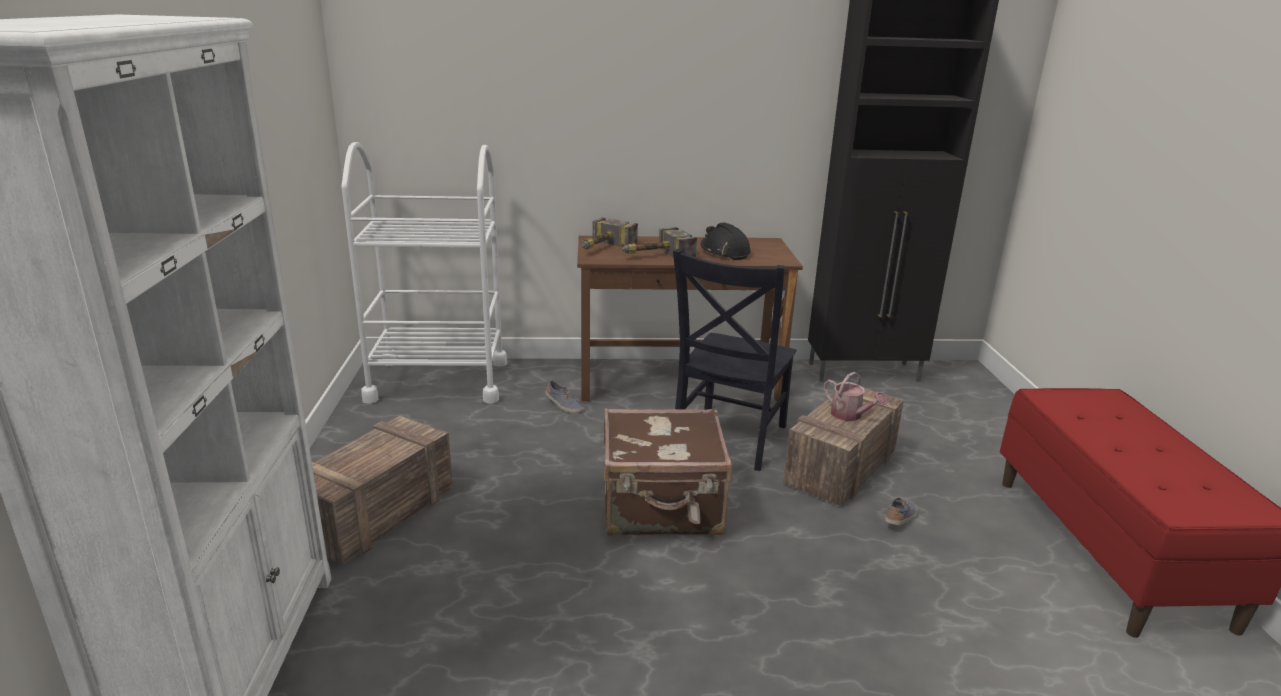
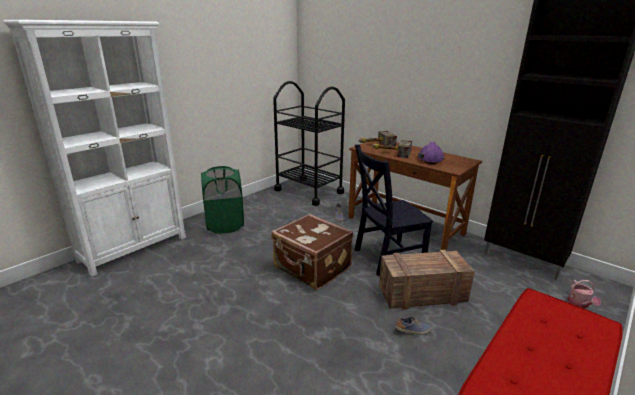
camera: 45 degrees right, 0 degrees up
crate [312,415,453,565] -> green laundry basket [201,166,244,234]
white cart [341,142,507,404] -> black cart [273,81,345,206]
black hard hat [700,222,751,260] -> purple hard hat [417,142,445,164]
watering can [824,372,887,421] -> watering can moved to [568,280,601,309]

